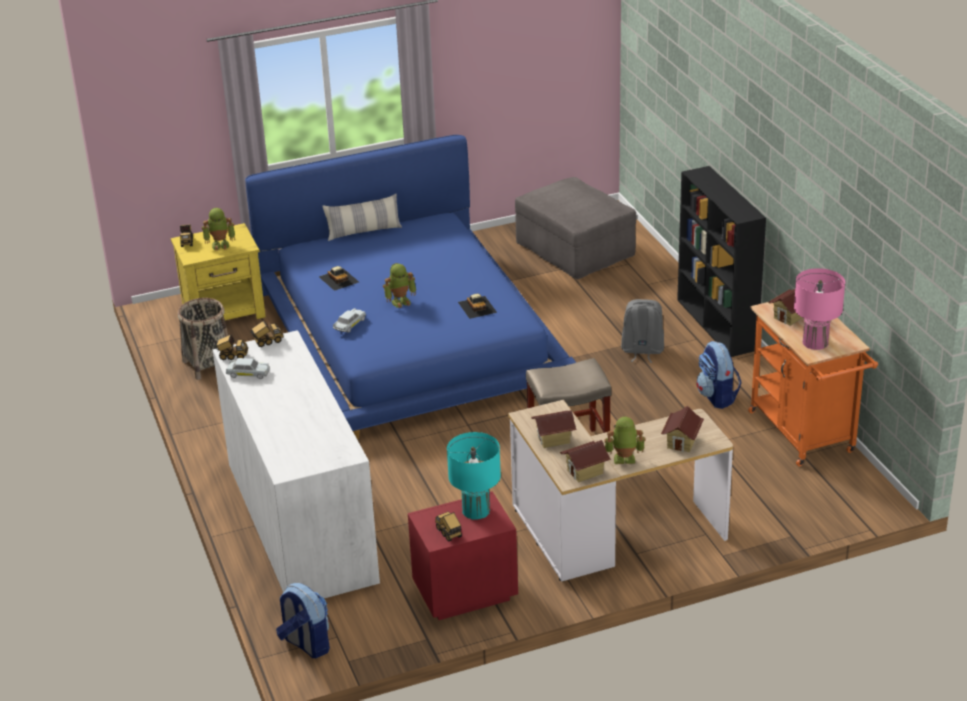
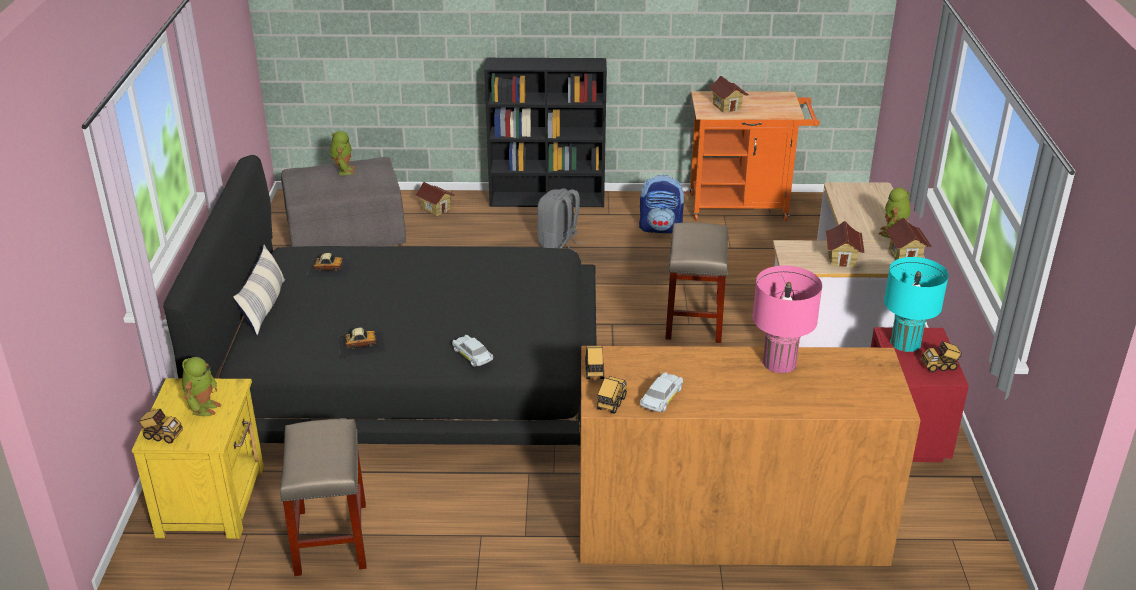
camera: 70 degrees left, 0 degrees up
basket [178,298,228,380] -> beige stool [280,419,366,576]
white dresser [213,330,380,598] -> brown dresser [580,346,921,566]
blue bed [245,135,576,439] -> black bed [163,155,597,446]
backpack [276,583,330,658] -> none
toy robot [383,263,416,308] -> toy robot moved to [330,131,356,175]
toy car [458,294,497,319] -> toy car moved to [307,253,352,277]
toy house [661,406,704,452] -> toy house moved to [415,182,455,216]
pink table lamp [794,268,845,350] -> pink table lamp moved to [752,266,822,373]

